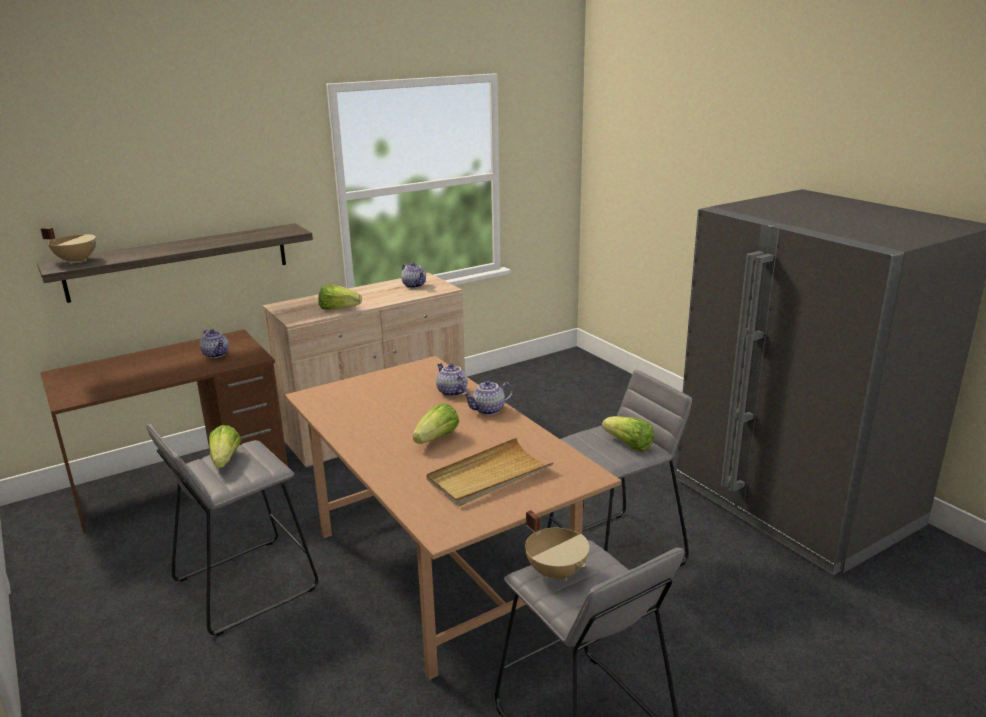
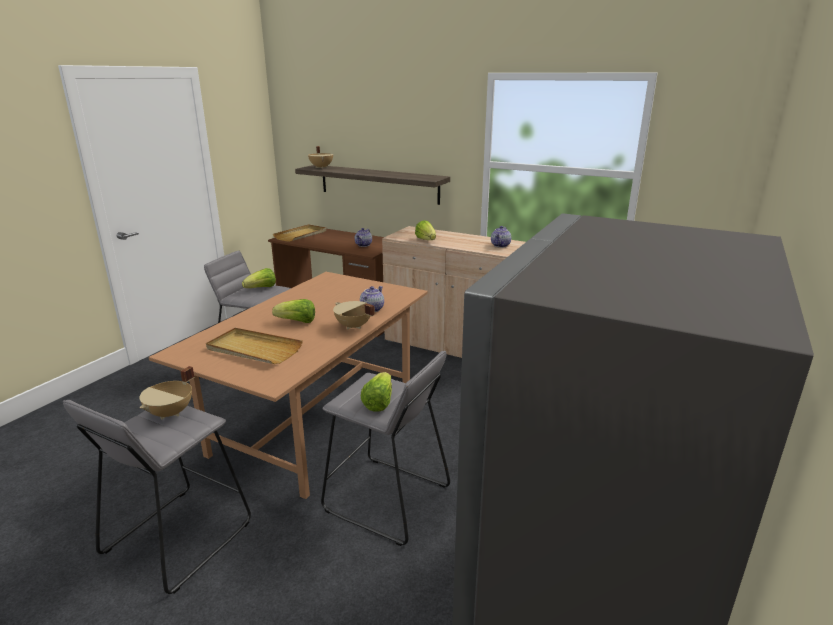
camera: 60 degrees right, 0 degrees up
teapot [463,381,513,415] -> beige cooking pot [333,301,375,329]
none -> beige tray [273,224,326,242]

